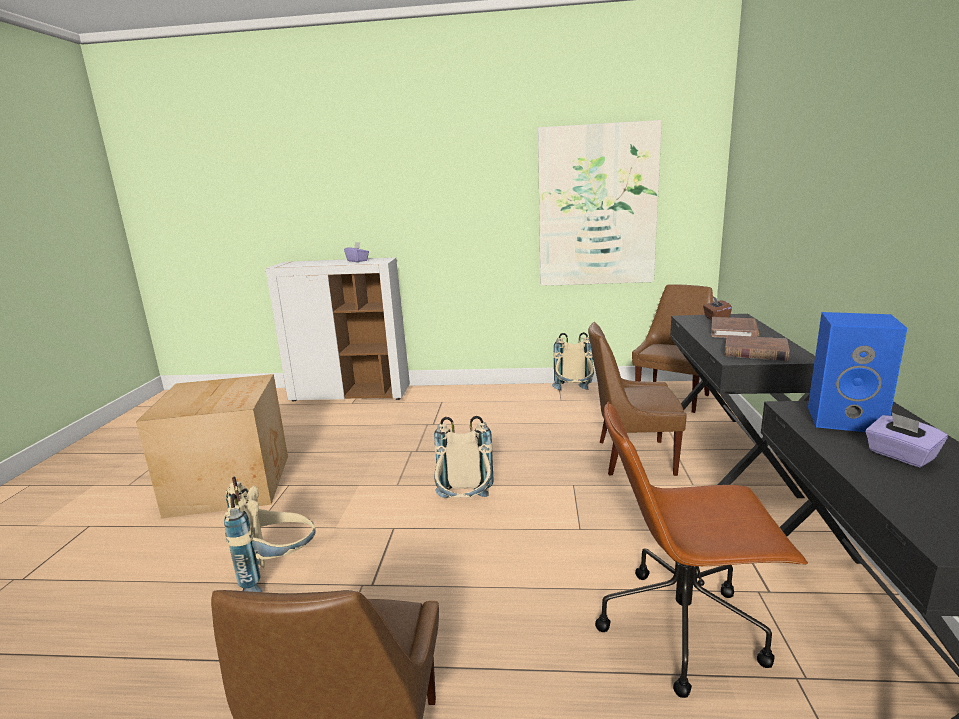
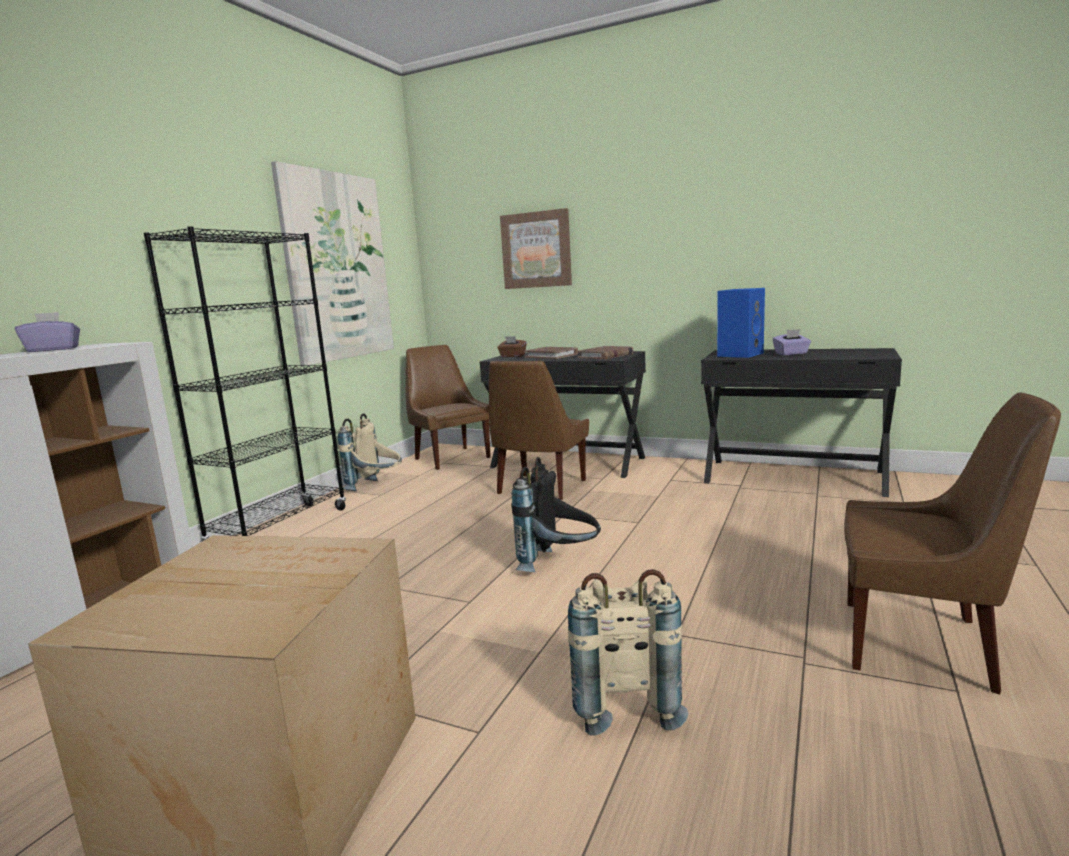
camera: 70 degrees left, 5 degrees down
beige backpack [434,416,494,498] -> black backpack [511,457,601,572]
brown office chair [595,402,808,698] -> none
none -> black bookcase [144,226,346,541]
none -> picture [500,208,572,289]

